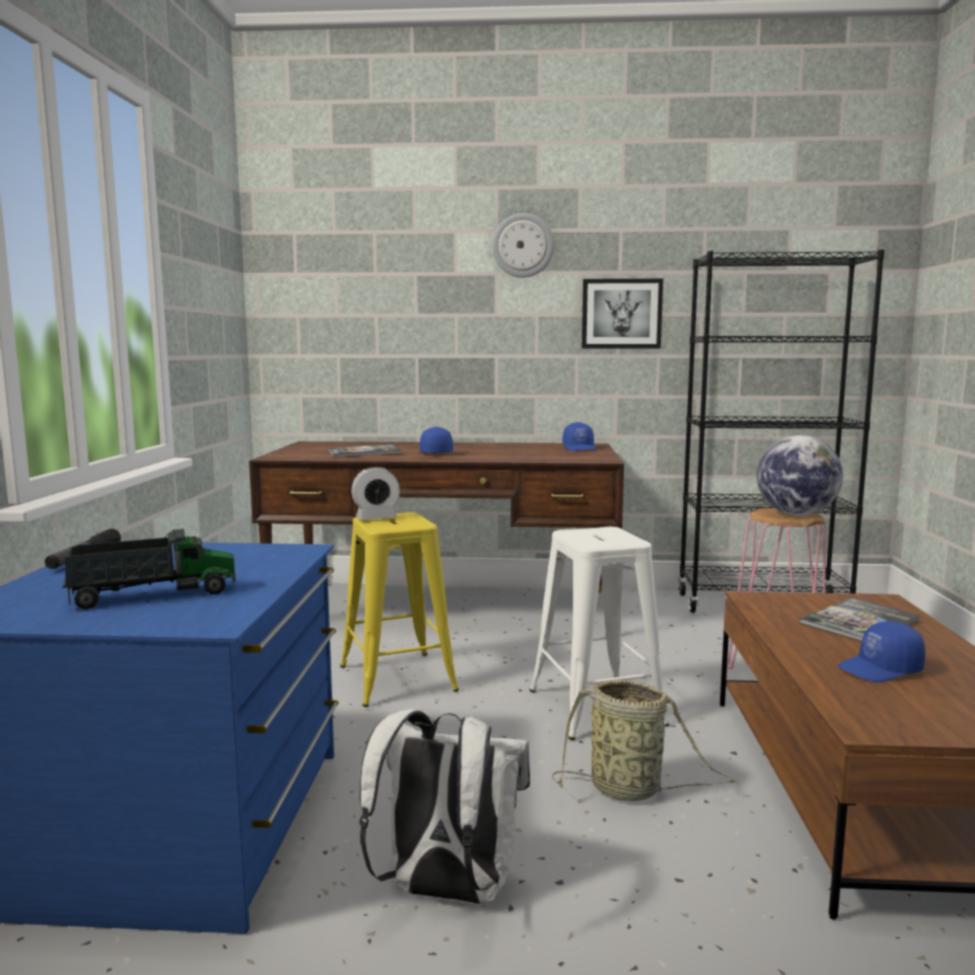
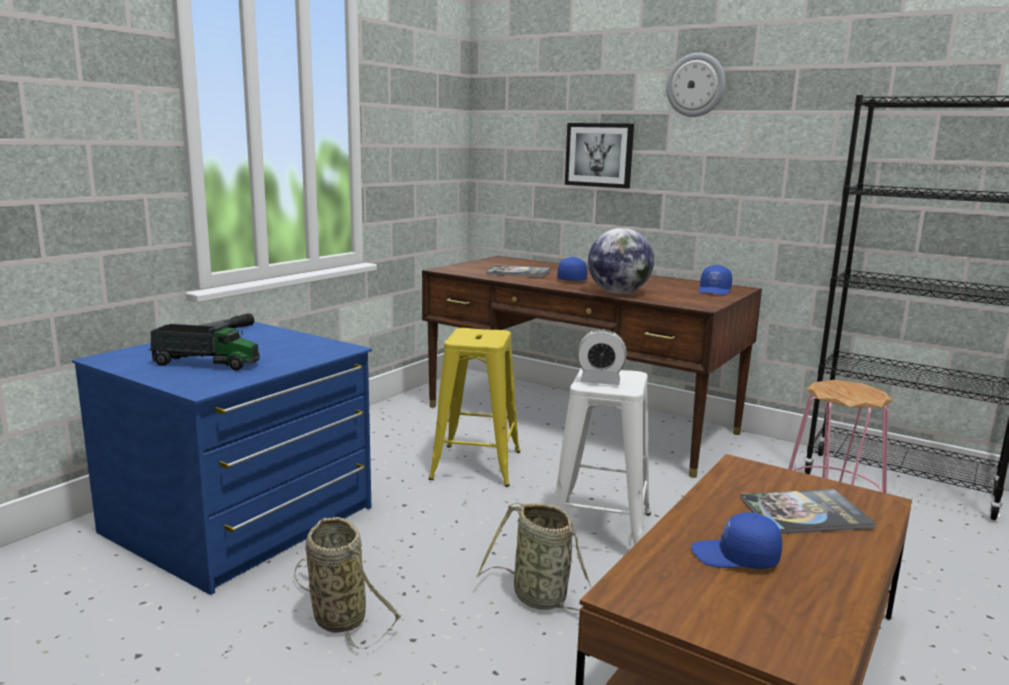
camera: 30 degrees right, 5 degrees up
alarm clock [351,467,400,520] -> alarm clock moved to [577,329,627,385]
white backpack [359,709,530,904] -> basket [294,517,401,649]
picture [582,279,663,348] -> picture moved to [565,123,634,189]
globe [757,435,843,516] -> globe moved to [588,228,654,294]

